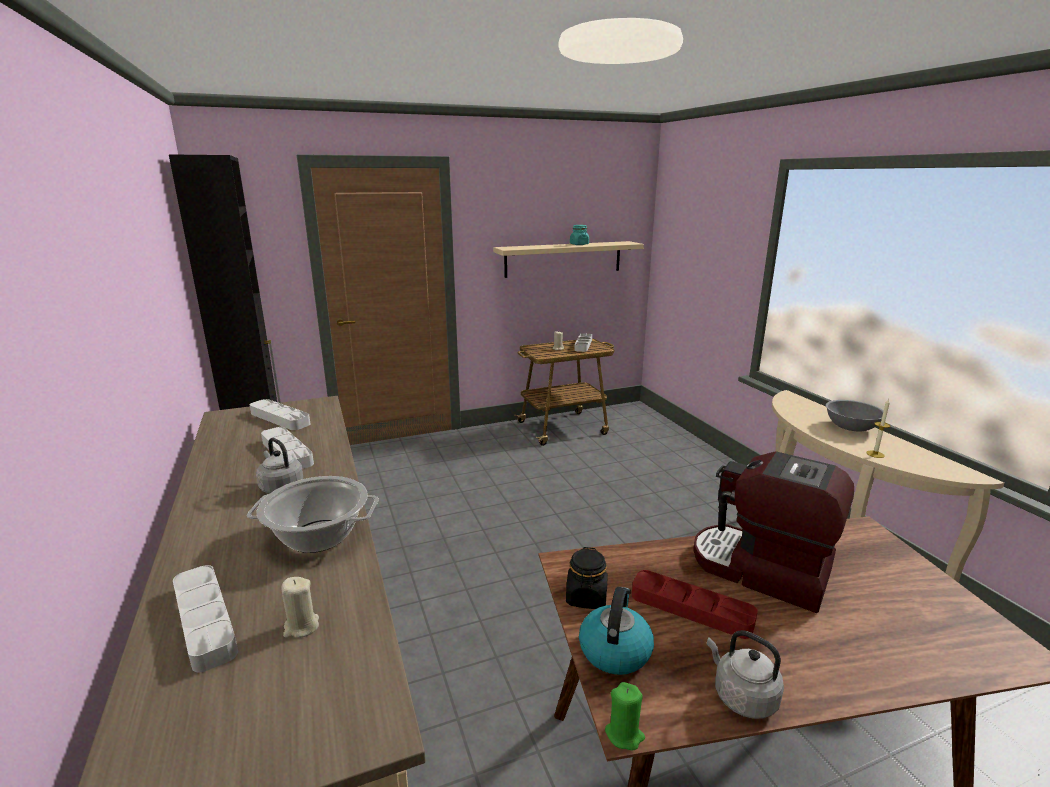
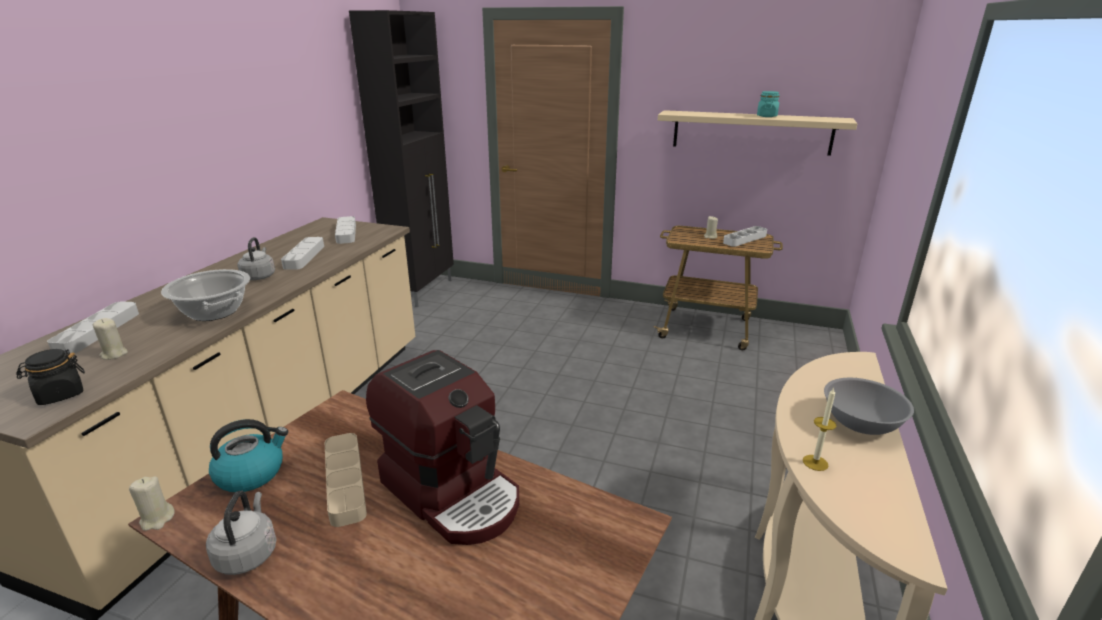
camera: 40 degrees right, 5 degrees up
black jar [566,547,608,609] -> black jar moved to [16,349,85,405]
green candle [605,682,645,750] -> beige candle [129,477,175,531]
red tray [632,570,758,639] -> beige tray [325,433,367,527]
coffee machine [693,451,854,613] -> coffee machine turned 150 degrees clockwise [366,350,519,545]

